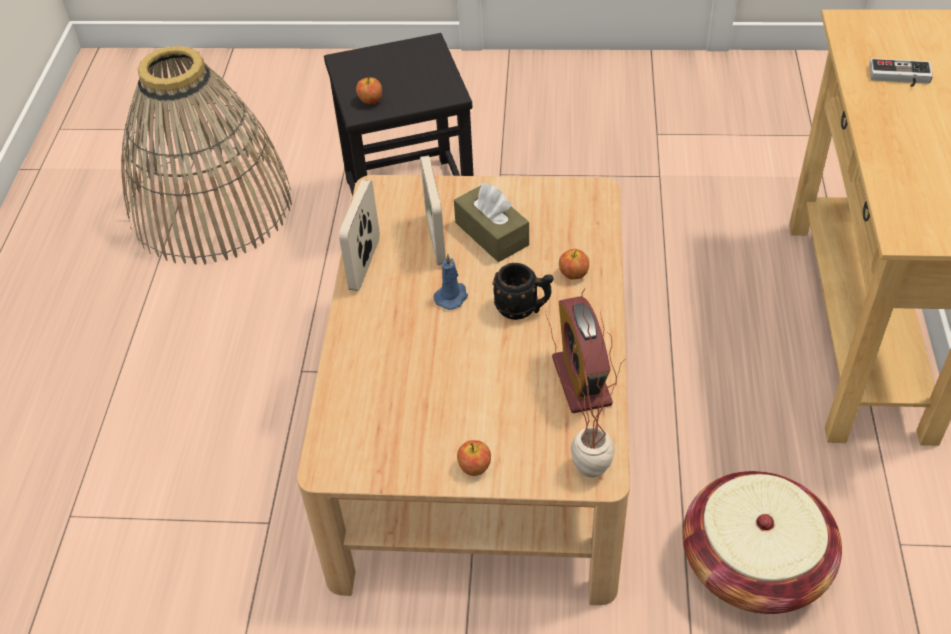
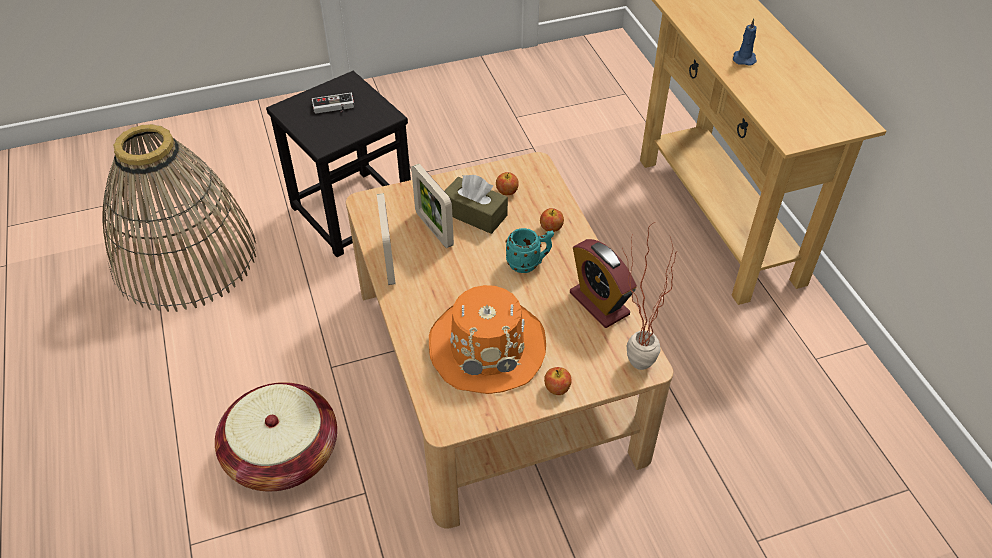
camera: 25 degrees left, 0 degrees up
apple [356,77,382,104] -> apple moved to [496,172,519,195]
blue candle [434,254,468,310] -> blue candle moved to [733,19,757,66]
black mug [492,263,553,320] -> turquoise mug [506,228,554,273]
basket [683,471,842,614] -> basket moved to [215,382,337,491]
game controller [869,58,933,87] -> game controller moved to [312,93,354,114]
none -> orange hat [429,285,546,394]

